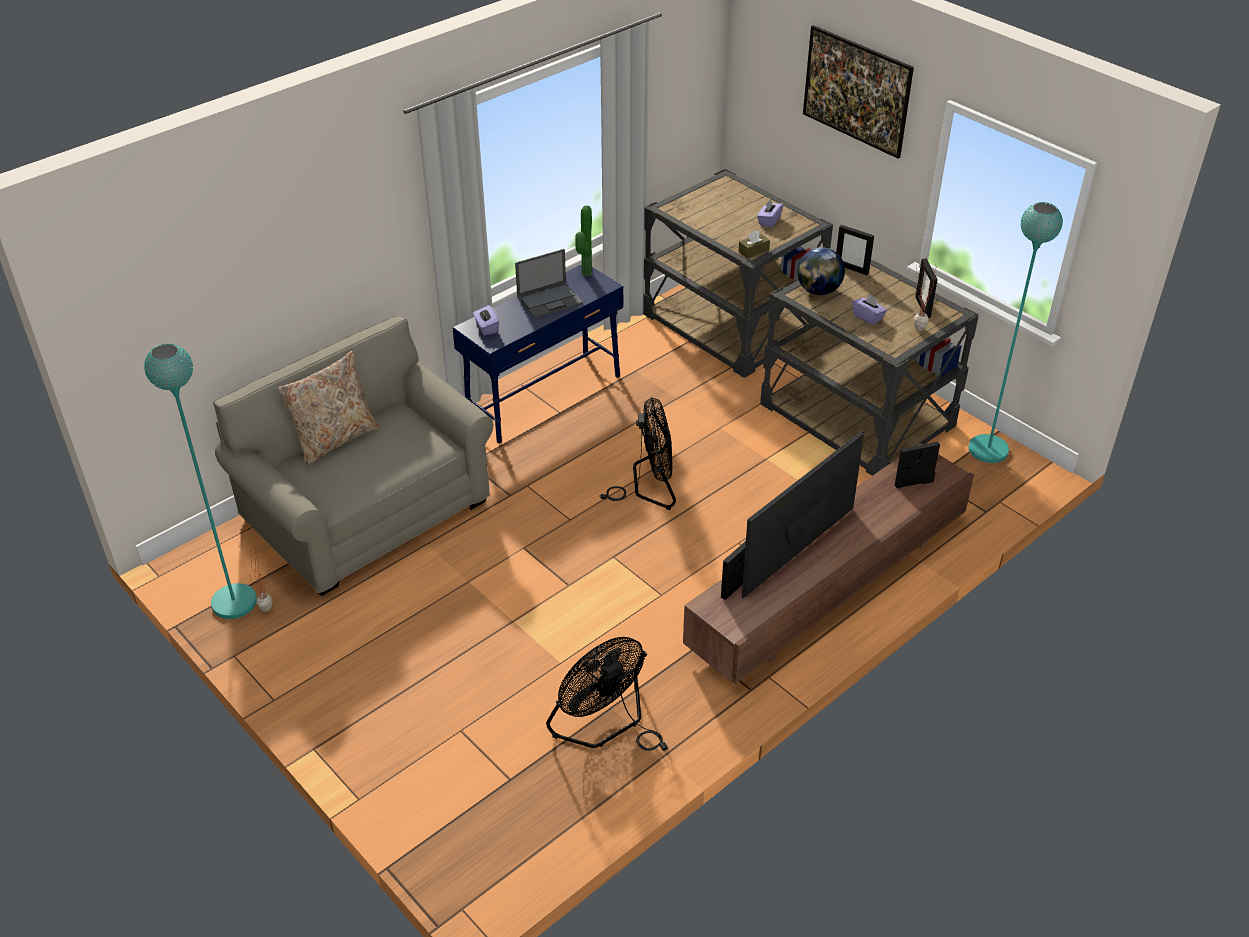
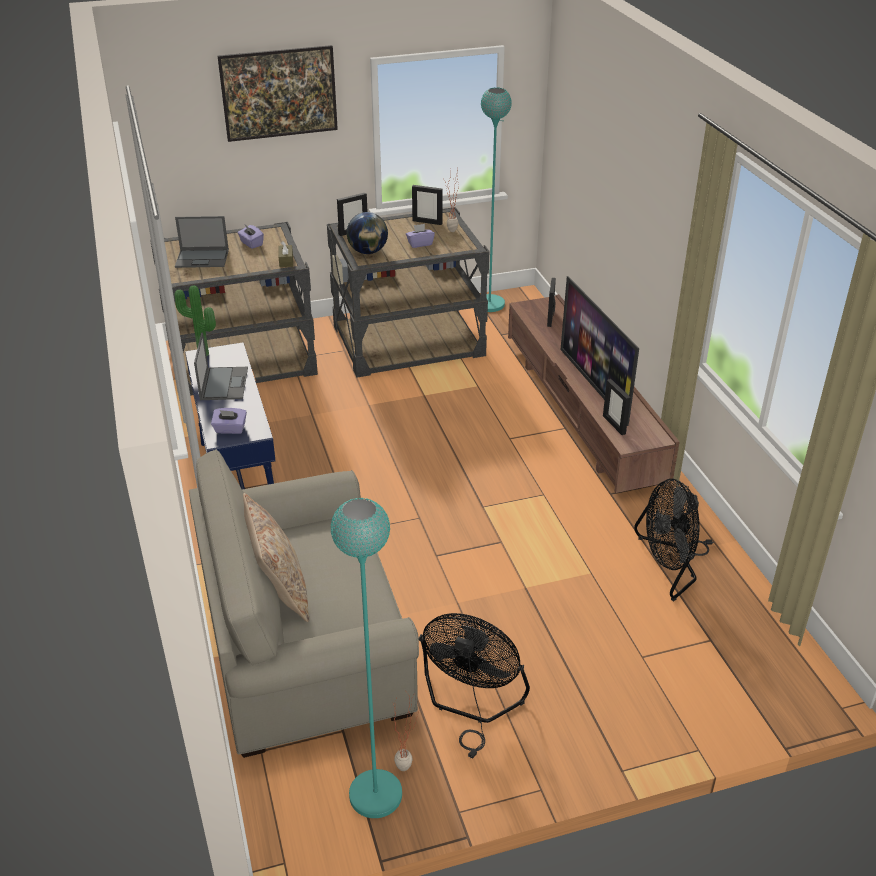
camera: 65 degrees left, 5 degrees down
black fan [599,397,676,511] -> black fan moved to [419,613,530,759]
none -> laptop [175,216,229,268]

